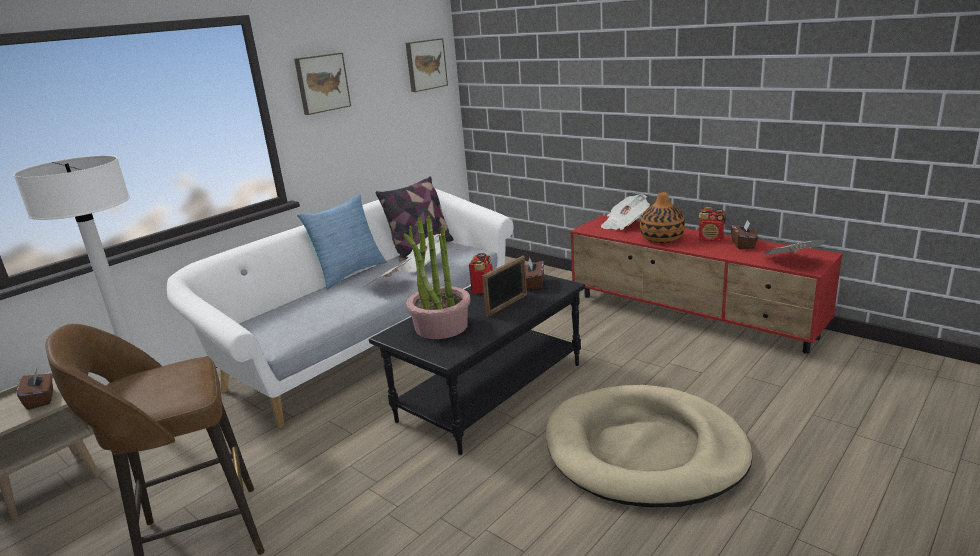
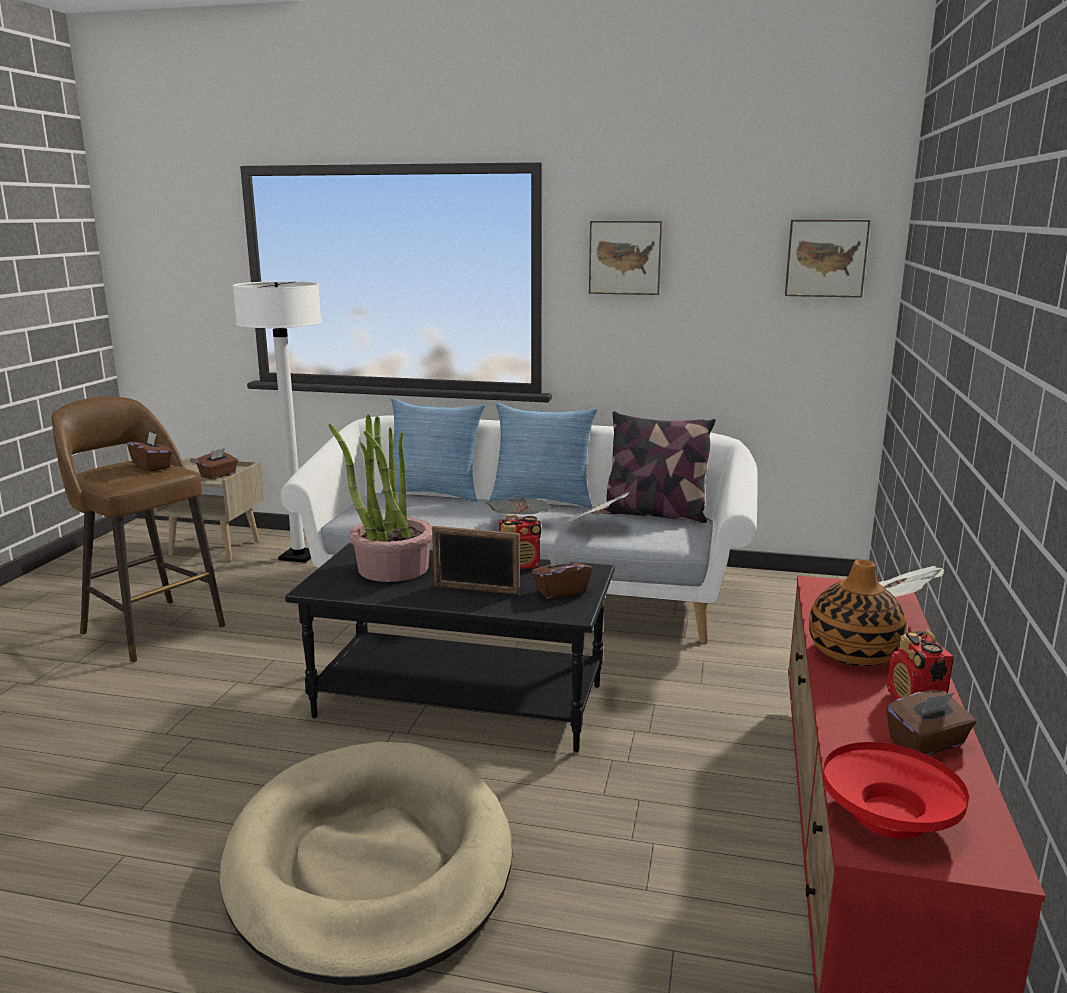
camera: 60 degrees right, 5 degrees down
newspaper [763,240,826,255] -> red bowl [823,742,969,839]
none -> brown tissue box [127,431,173,472]
none -> pillow [382,398,486,502]

